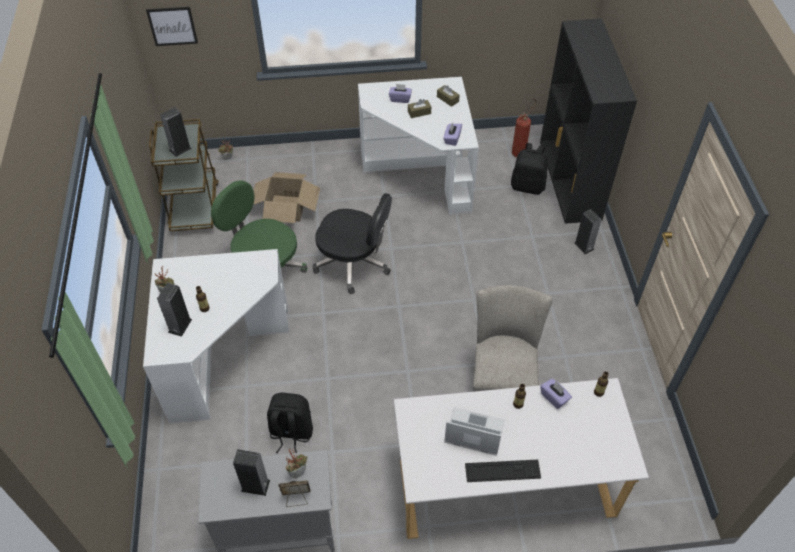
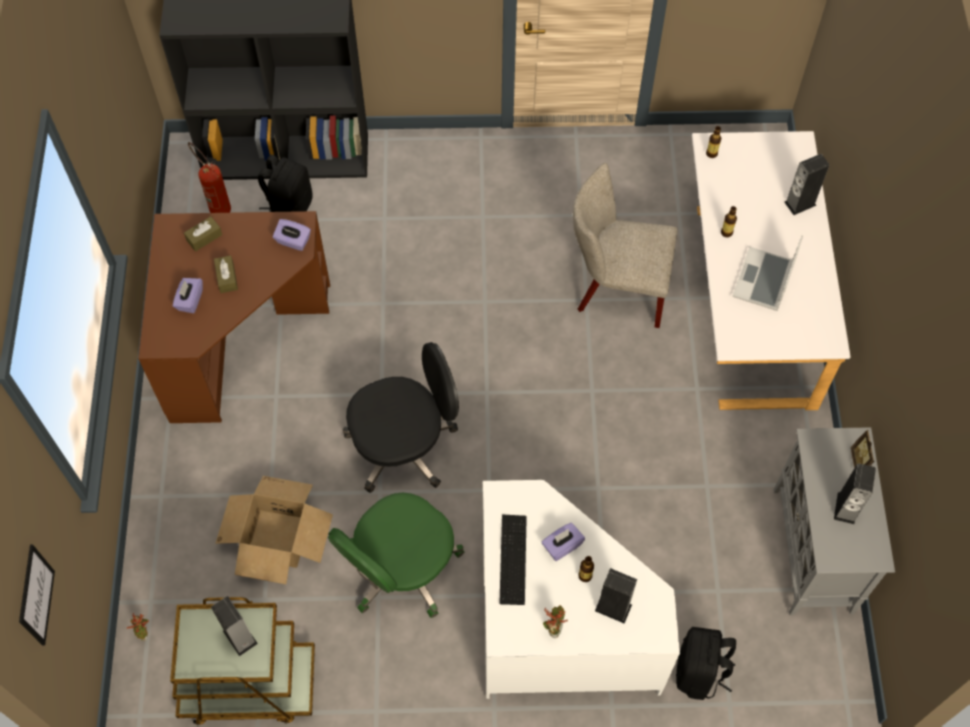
camera: 85 degrees left, 10 degrees up
black backpack [267,393,313,453] -> black backpack moved to [676,627,736,700]
potted plant [286,448,307,478] -> none
black office chair [312,193,392,294] -> black office chair turned 45 degrees clockwise [343,342,459,493]
white desk [358,76,479,215] -> brown desk [138,211,330,423]
keyboard [465,460,541,482] -> keyboard moved to [499,515,527,605]
purple tissue box [540,379,572,409] -> purple tissue box moved to [542,523,585,561]
speaker [574,209,602,254] -> speaker moved to [784,154,829,215]

